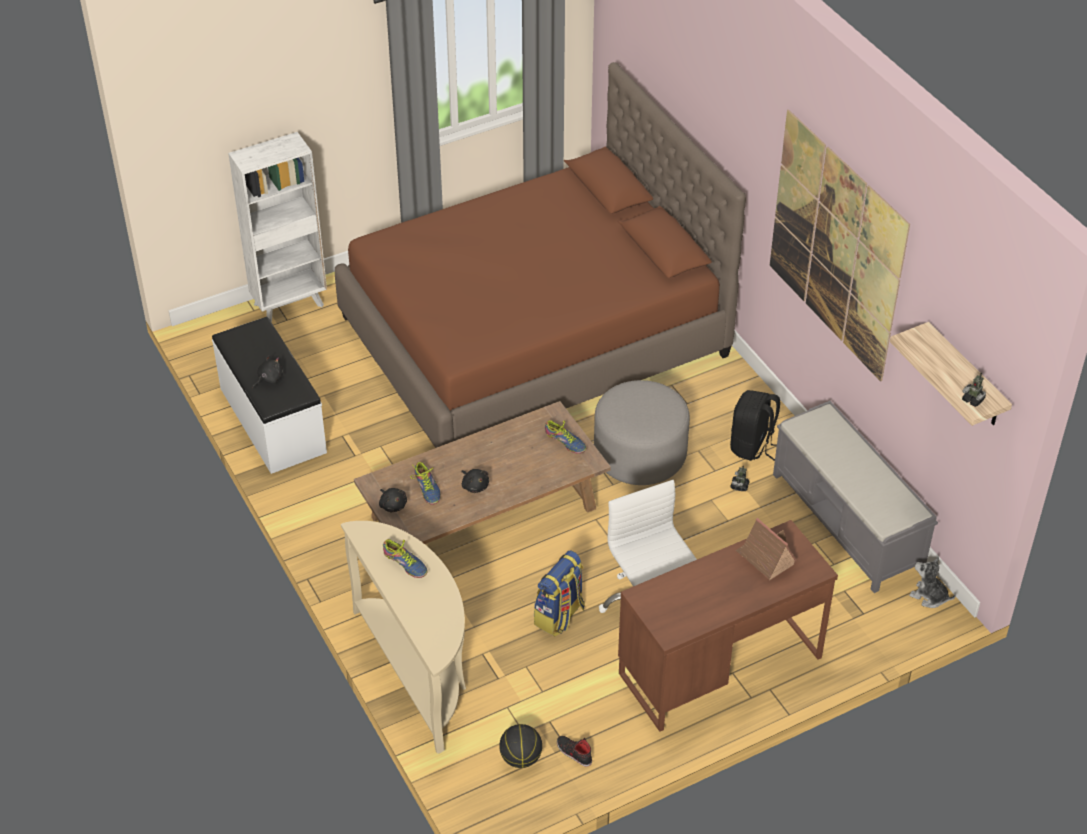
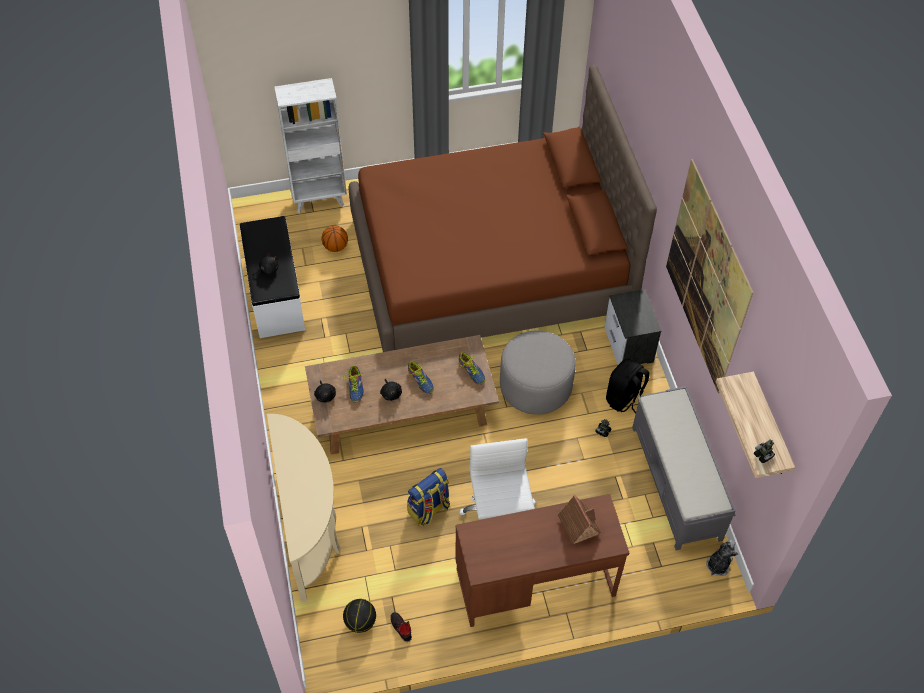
camera: 15 degrees right, 10 degrees up
shoe [383,539,428,578] -> shoe moved to [408,361,434,394]
plush toy [909,557,956,608] -> plush toy turned 75 degrees clockwise [706,540,739,576]
none -> basketball [322,225,348,252]
none -> nightstand [604,289,661,365]

